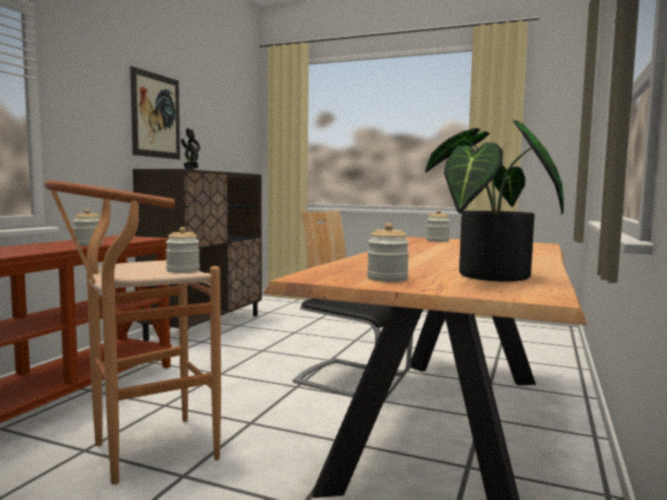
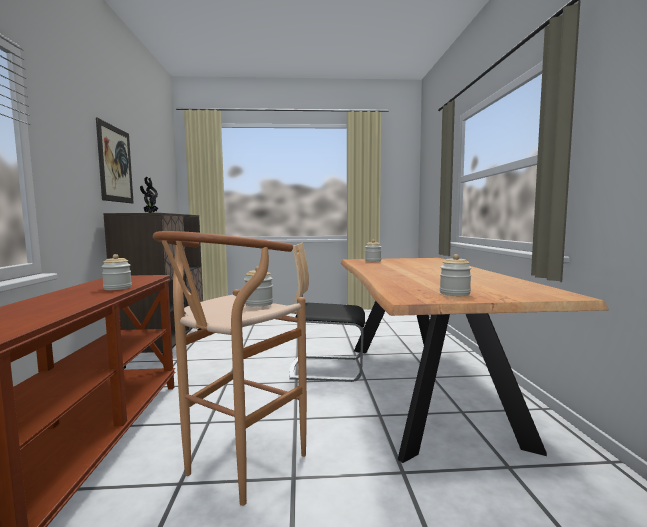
camera: 25 degrees left, 0 degrees up
potted plant [425,120,564,282] -> none

